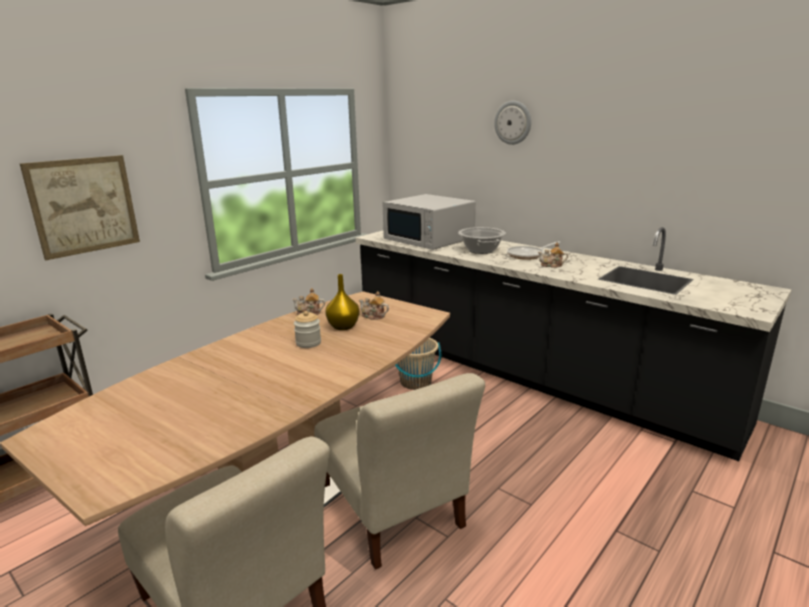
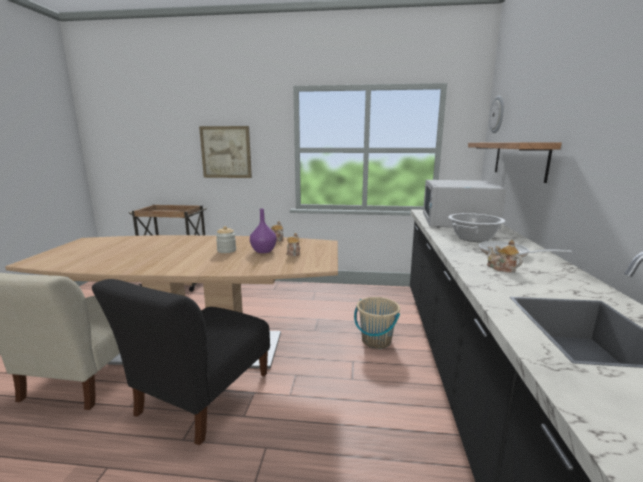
camera: 55 degrees right, 5 degrees down
beige chair [314,373,485,569] -> black chair [92,279,270,445]
yellow vase [325,274,359,330] -> purple vase [250,208,277,253]
wall clock [494,101,531,145] -> wall clock moved to [489,96,504,133]
none -> shelf [468,142,562,183]

